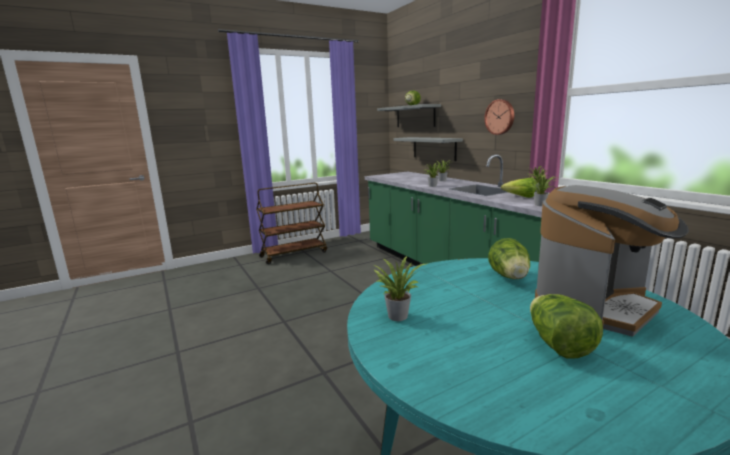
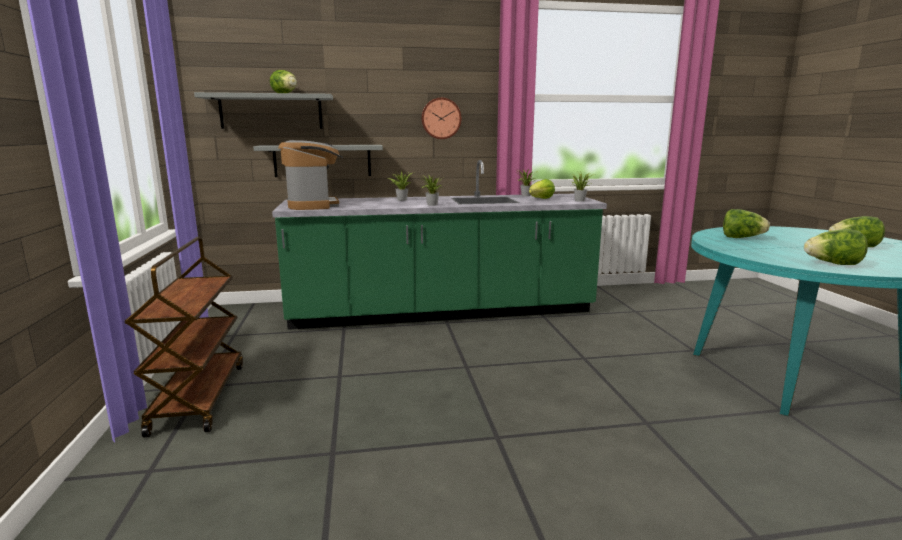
camera: 70 degrees left, 0 degrees up
potted plant [374,256,426,321] -> lettuce [804,229,868,265]
coffee machine [535,185,689,337] -> coffee machine moved to [279,140,343,210]

